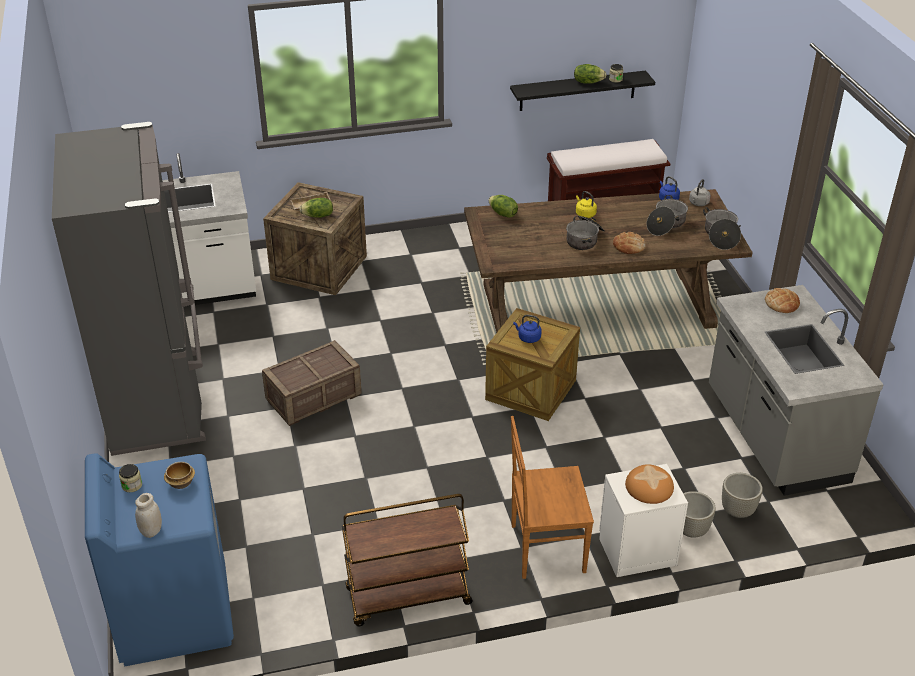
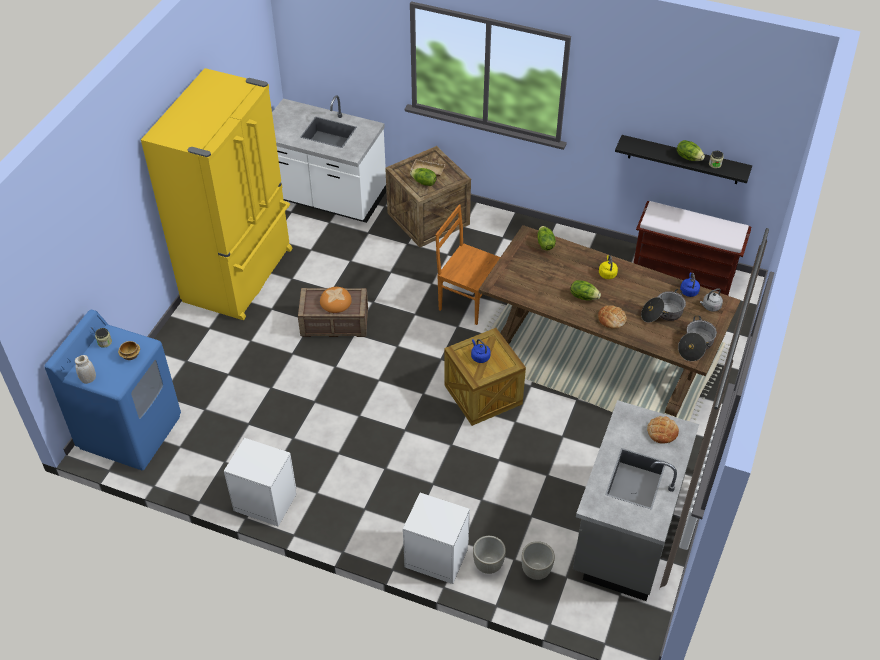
camera: 35 degrees right, 10 degrees up
grey fridge [52,122,206,456] -> yellow fridge [141,68,292,320]
brown cart [342,494,473,626] -> white nightstand [224,438,296,526]
brown chair [511,416,594,579] -> brown chair moved to [435,204,500,325]
cooking pot [566,216,605,250] -> lettuce [570,280,601,300]
bread [625,464,674,504] -> bread moved to [320,287,352,313]

